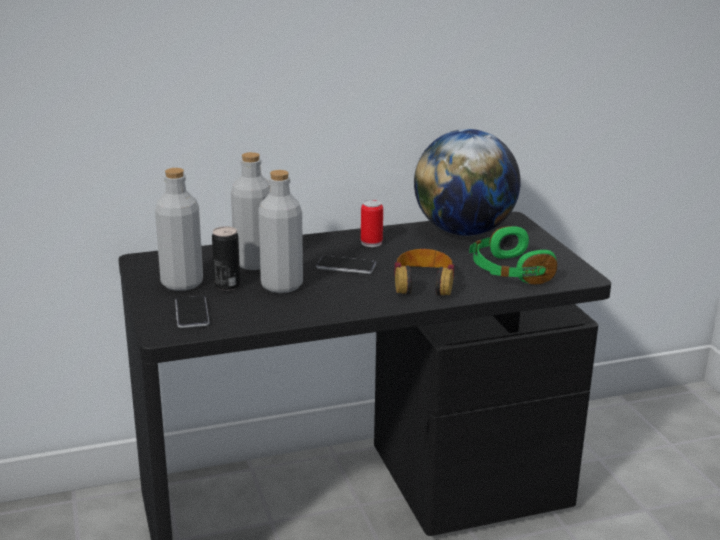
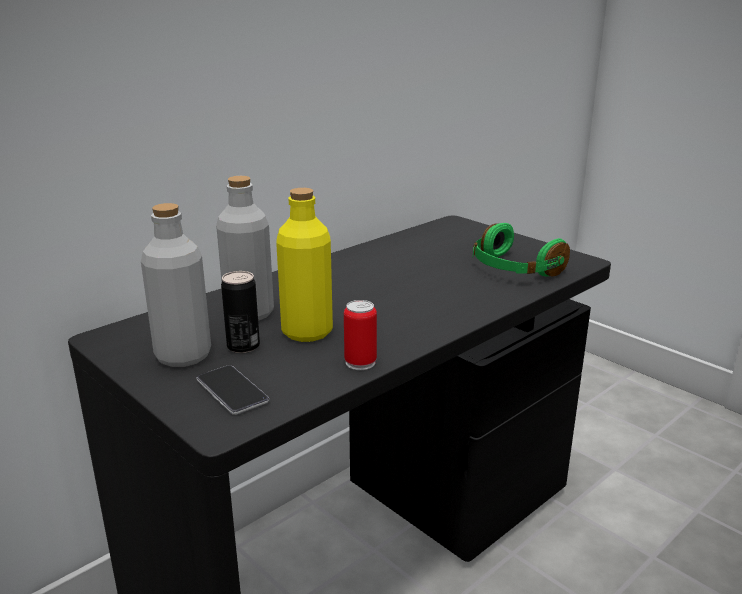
camera: 25 degrees left, 0 degrees up
grey bottle [258,170,303,293] -> yellow bottle [276,188,333,342]
phone [316,256,376,274] -> none
can [361,200,383,247] -> can moved to [344,300,377,370]
headphones [394,249,454,296] -> none
globe [414,129,520,236] -> none

